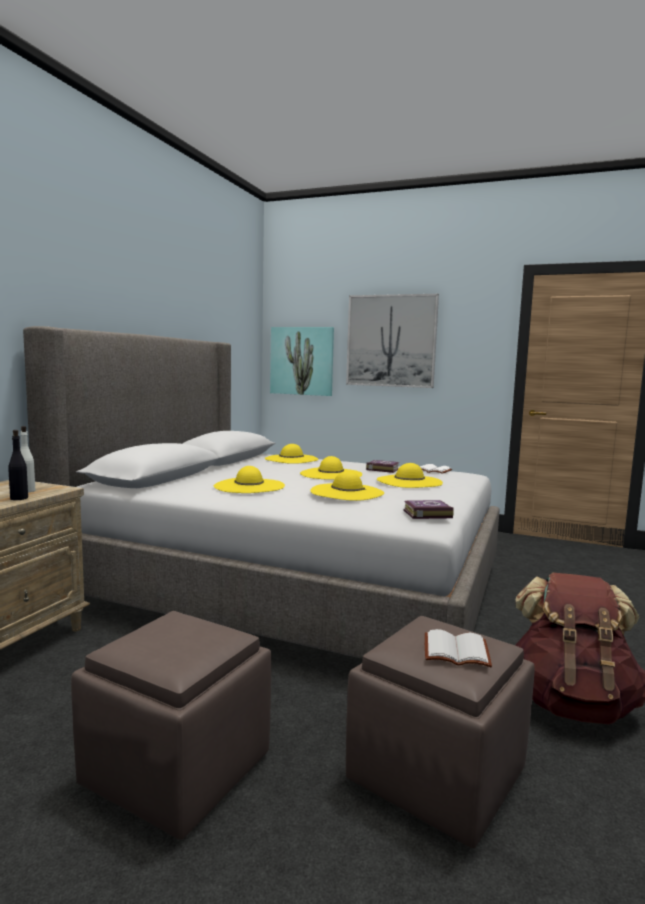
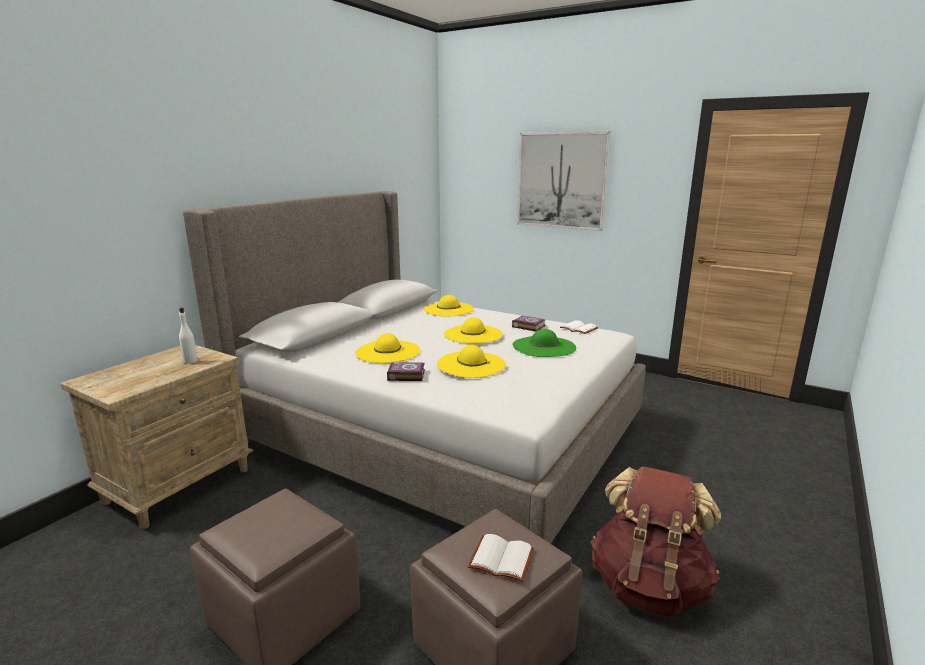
camera: 10 degrees right, 10 degrees up
black bottle [8,430,28,500] -> none
picture [270,327,334,396] -> none
yellow hat [377,463,443,488] -> green hat [512,329,576,357]
book [403,500,454,519] -> book moved to [387,362,425,381]

